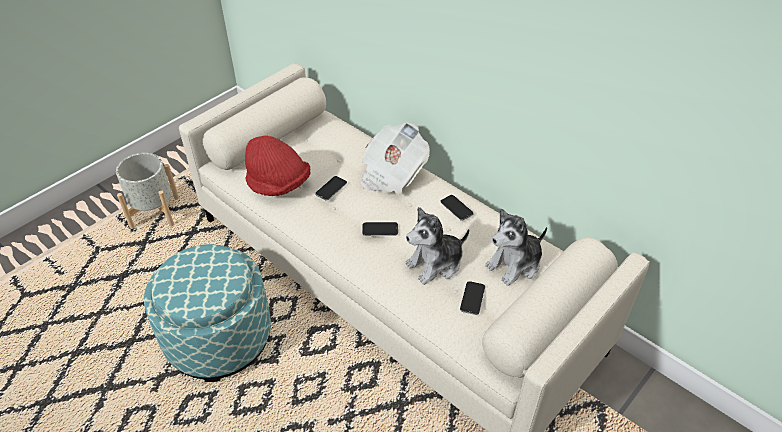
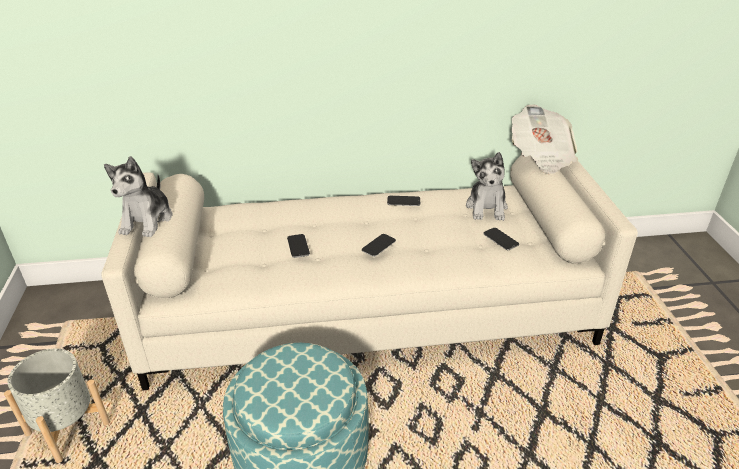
camera: 50 degrees left, 10 degrees down
red hat [245,136,311,196] -> none
newspaper [360,122,430,194] -> newspaper moved to [511,105,578,174]
plush toy [405,207,469,285] -> plush toy moved to [104,156,172,237]

